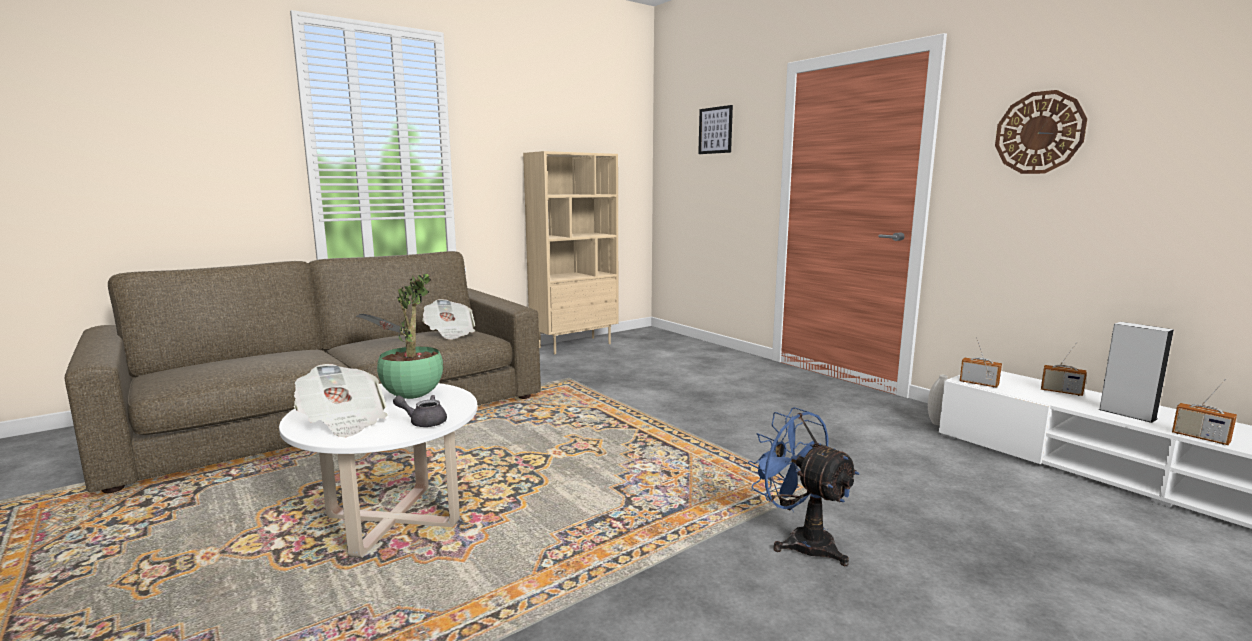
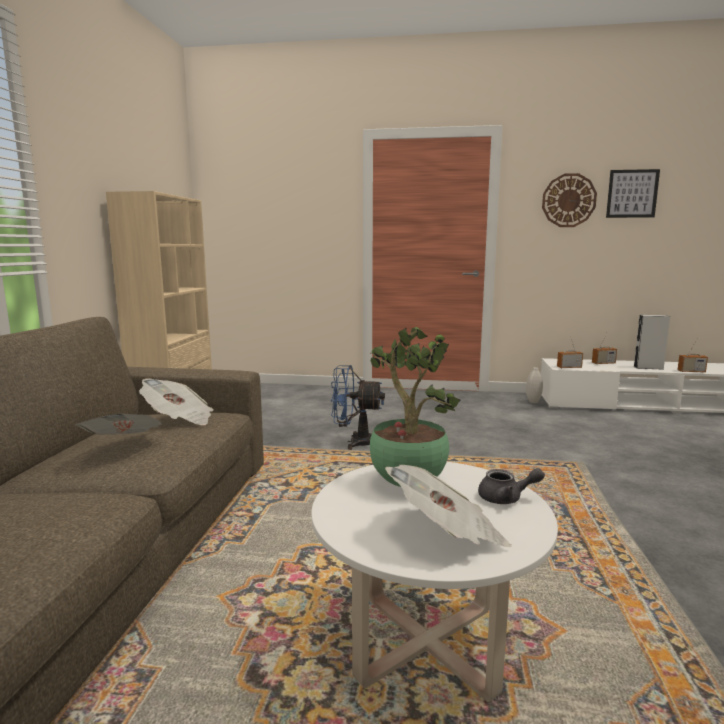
camera: 45 degrees left, 0 degrees up
grey teapot [393,395,447,427] -> grey teapot turned 135 degrees counterclockwise [478,468,545,504]
picture [698,105,733,154] -> picture moved to [606,169,660,218]
blue fan [748,407,859,566] -> blue fan moved to [330,365,385,450]

